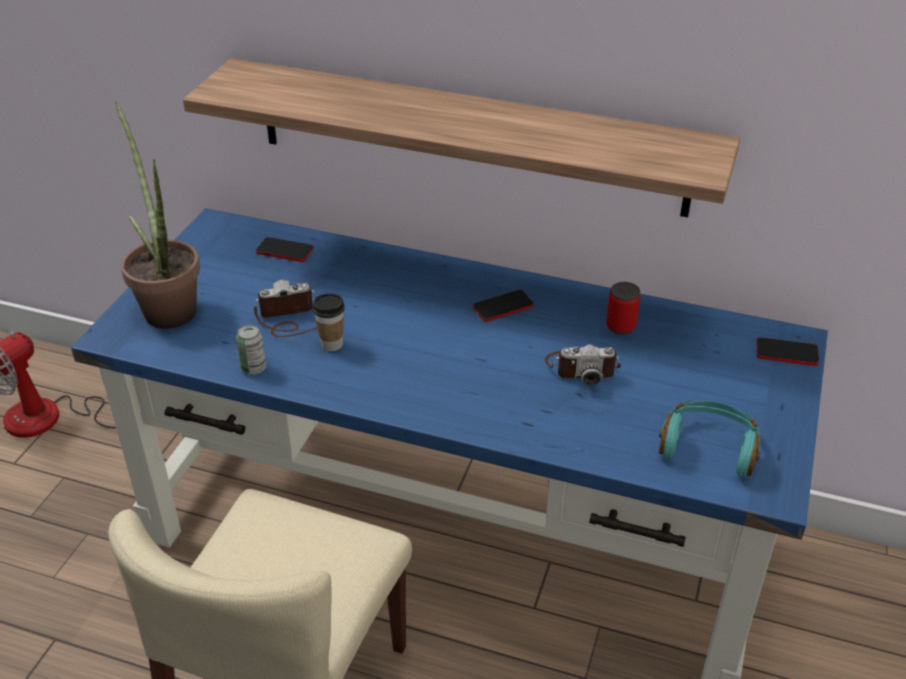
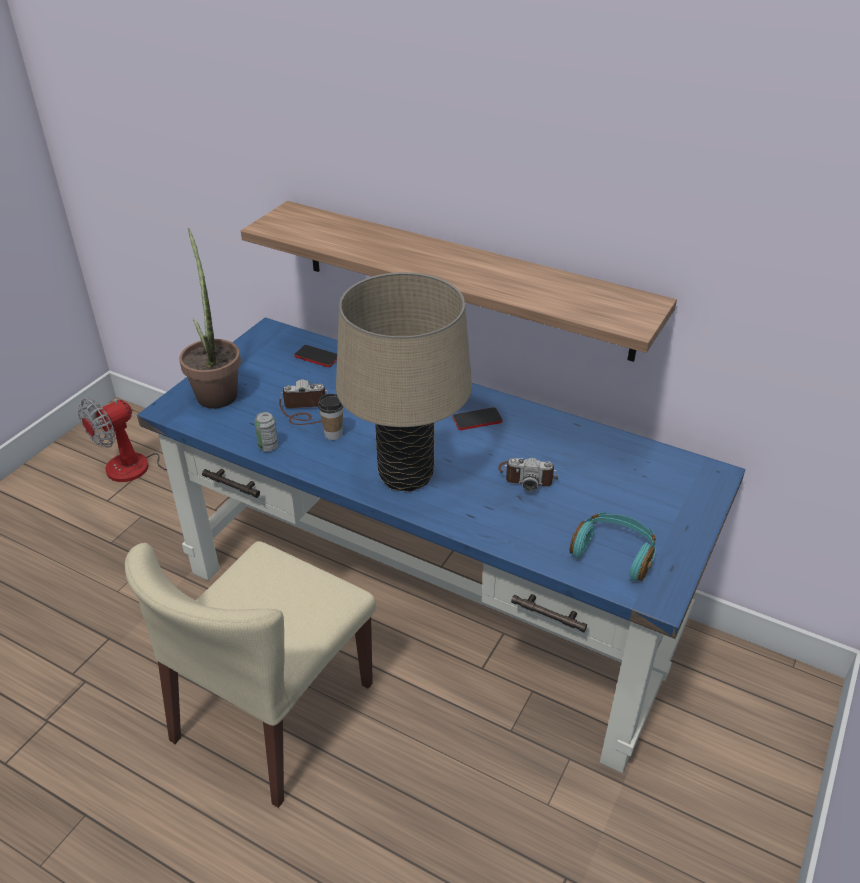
camera: 10 degrees right, 0 degrees up
can [606,282,641,335] -> none
phone [756,337,819,366] -> none
none -> beige table lamp [336,272,472,492]

